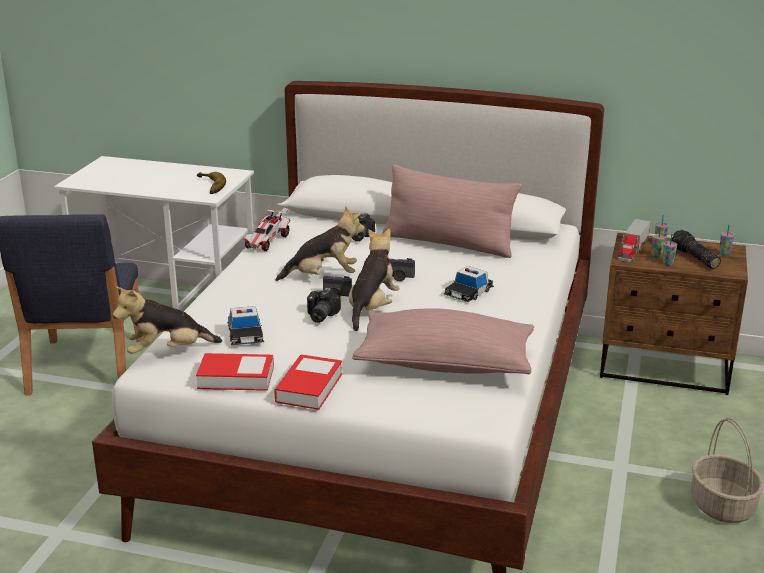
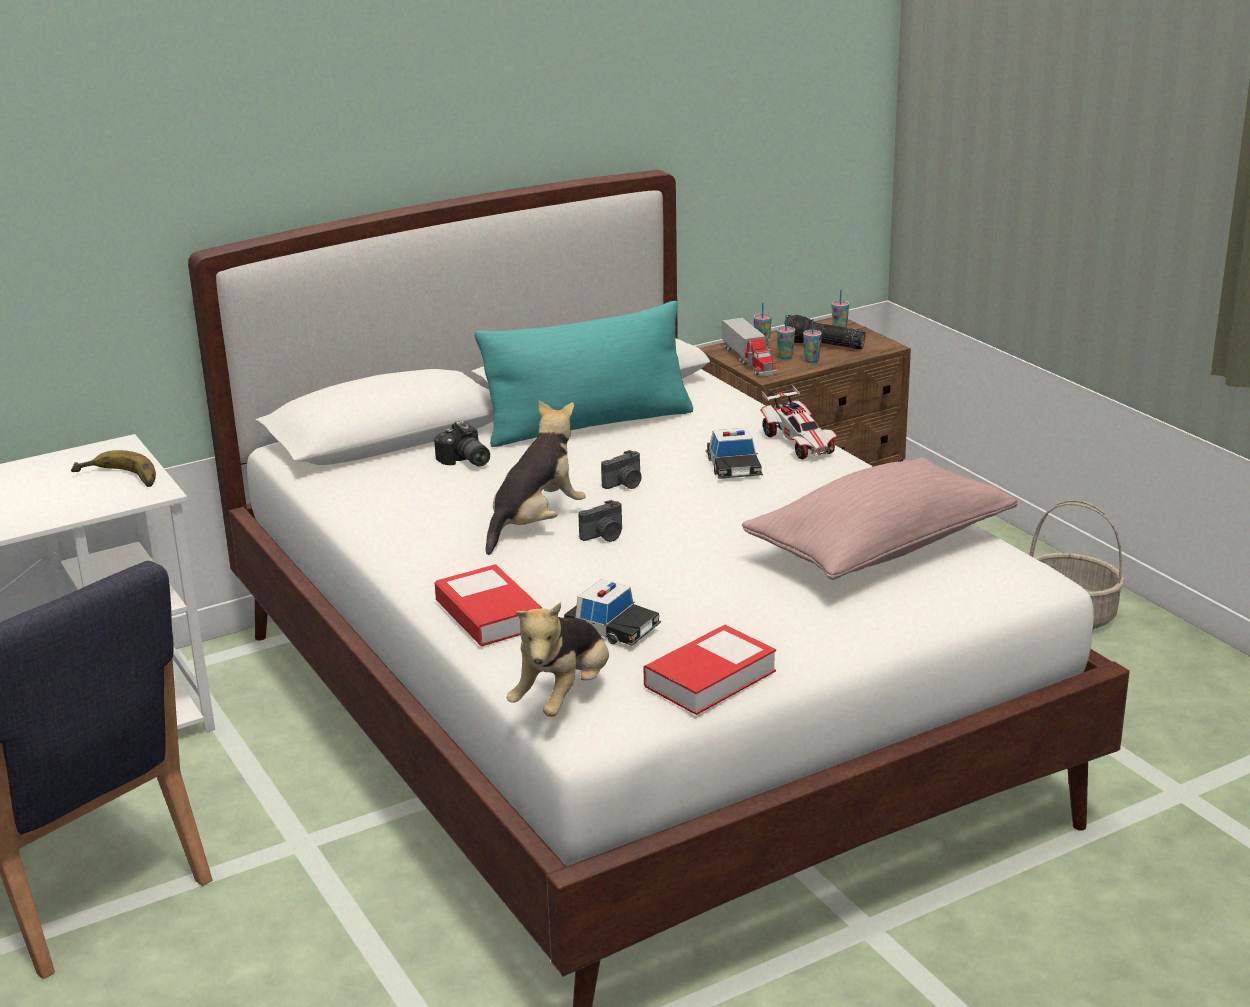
camera: 45 degrees left, 0 degrees up
toy car [243,206,291,251] -> toy car moved to [760,385,837,460]
book [274,354,342,410] -> book moved to [435,564,542,646]
camera [307,288,341,323] -> none
plush toy [349,229,400,331] -> none
pink pillow [383,164,522,258] -> turquoise pillow [475,301,693,447]

